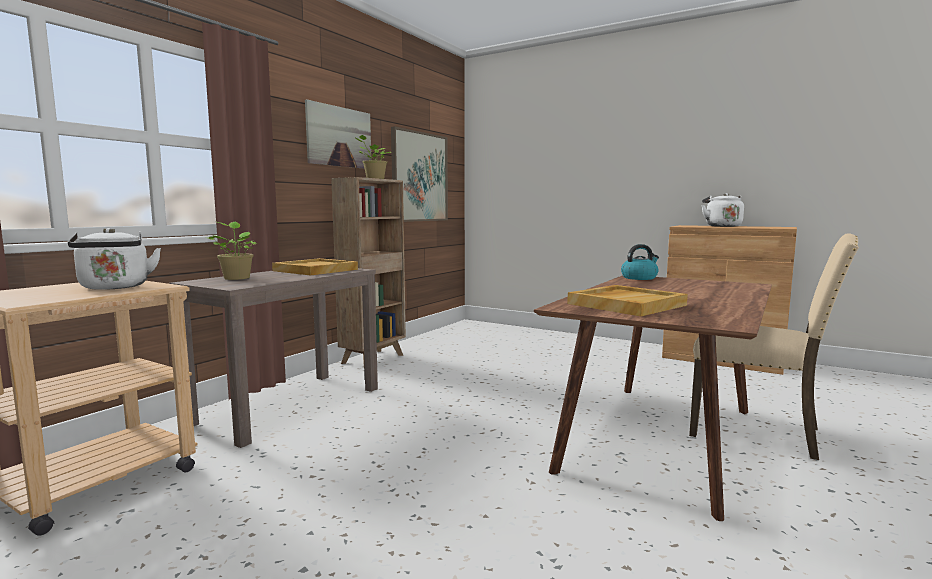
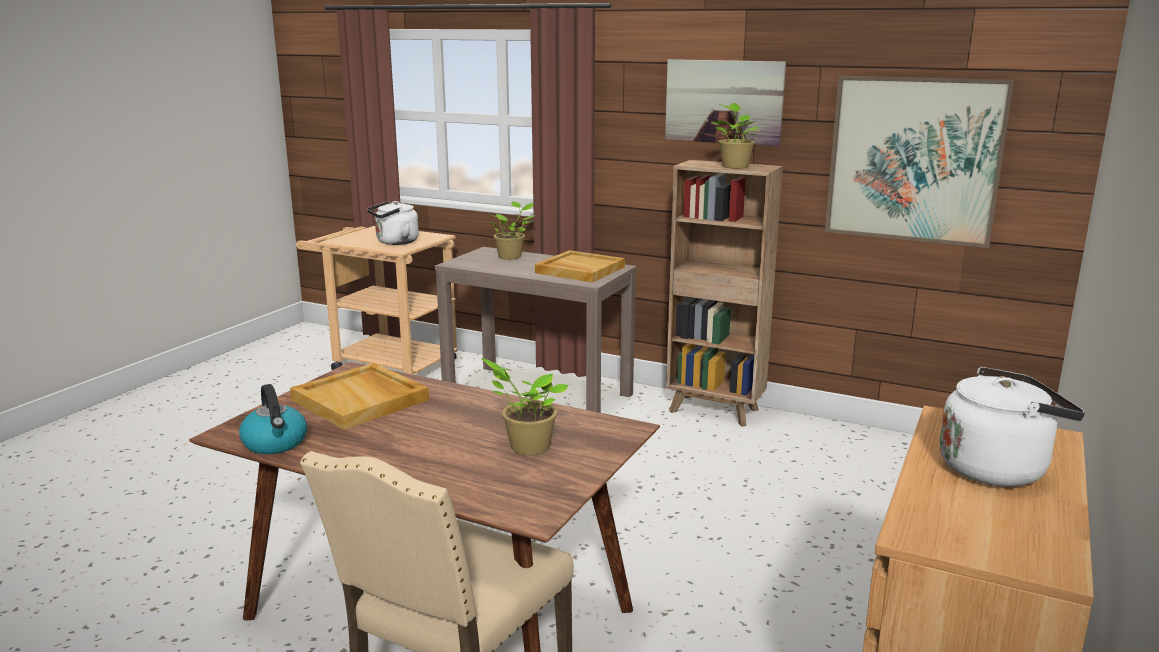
camera: 85 degrees right, 10 degrees up
kettle [621,244,659,280] -> kettle moved to [239,384,307,454]
none -> potted plant [481,358,568,455]

